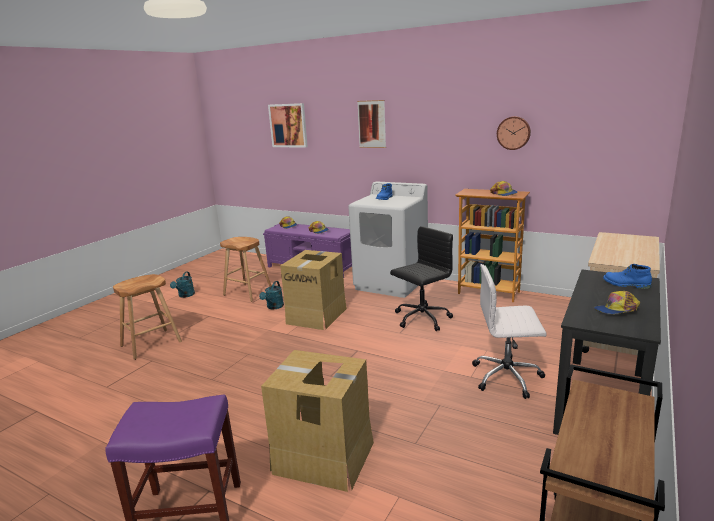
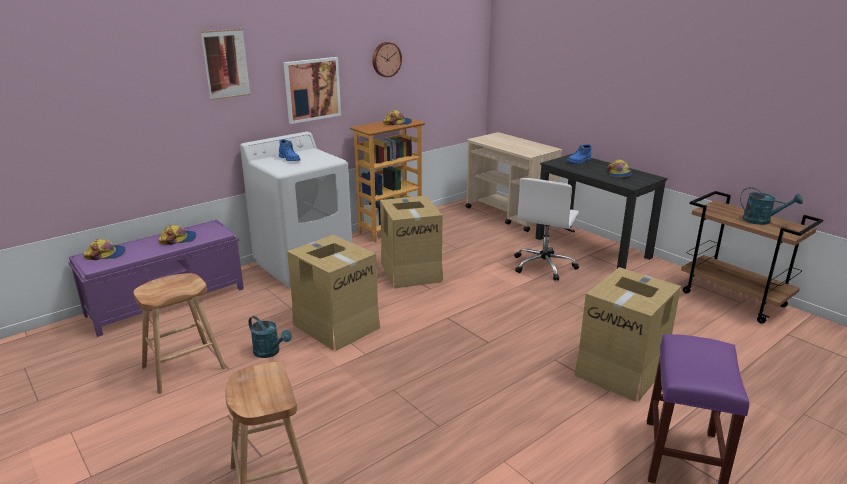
camera: 70 degrees left, 5 degrees up
turquoise watering can [170,272,195,298] -> turquoise watering can moved to [740,187,803,225]
picture [268,103,308,148] -> picture moved to [284,57,341,124]
black office chair [390,226,453,331] -> cardboard box [380,196,443,288]

